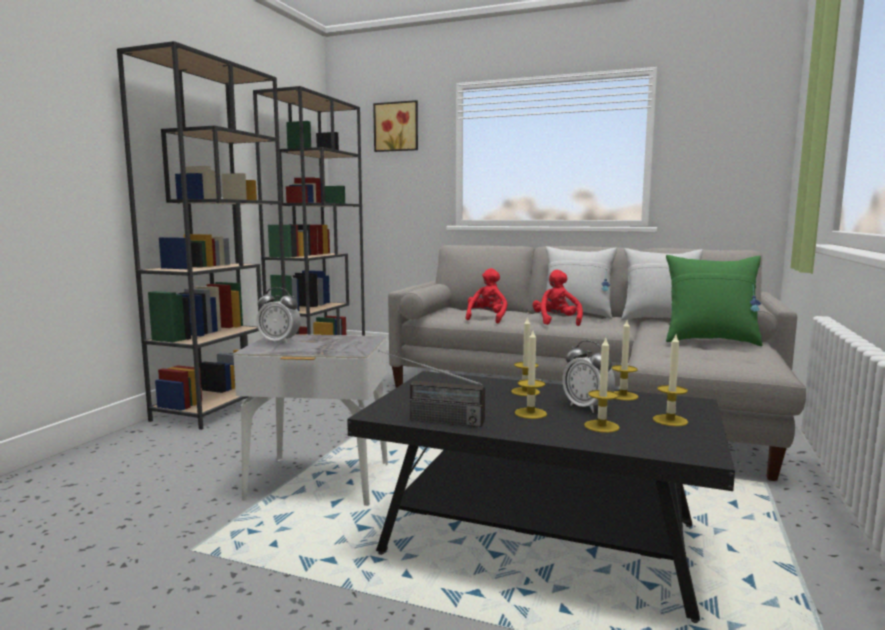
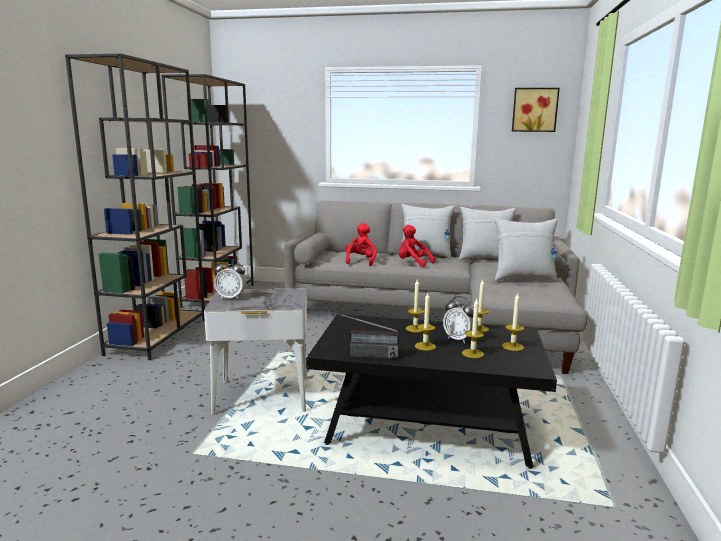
camera: 10 degrees left, 5 degrees up
picture [373,100,418,152] -> picture moved to [512,88,560,132]
red plush toy [532,270,583,326] -> red plush toy turned 45 degrees counterclockwise [399,225,435,267]
green pillow [666,255,763,346] -> grey pillow [494,218,558,282]

